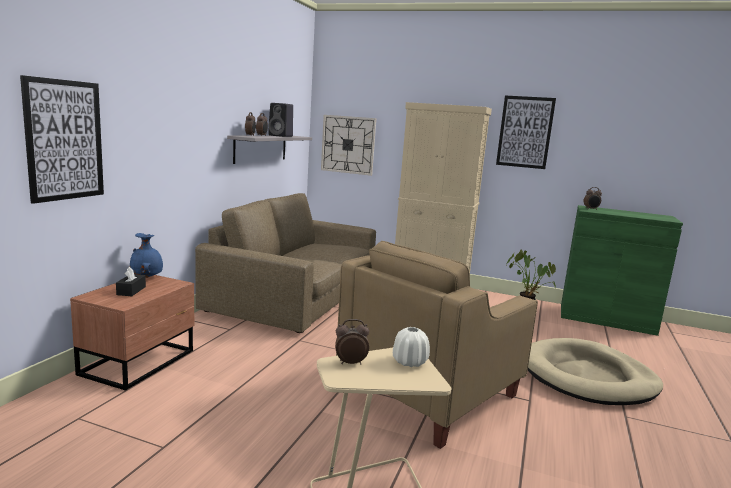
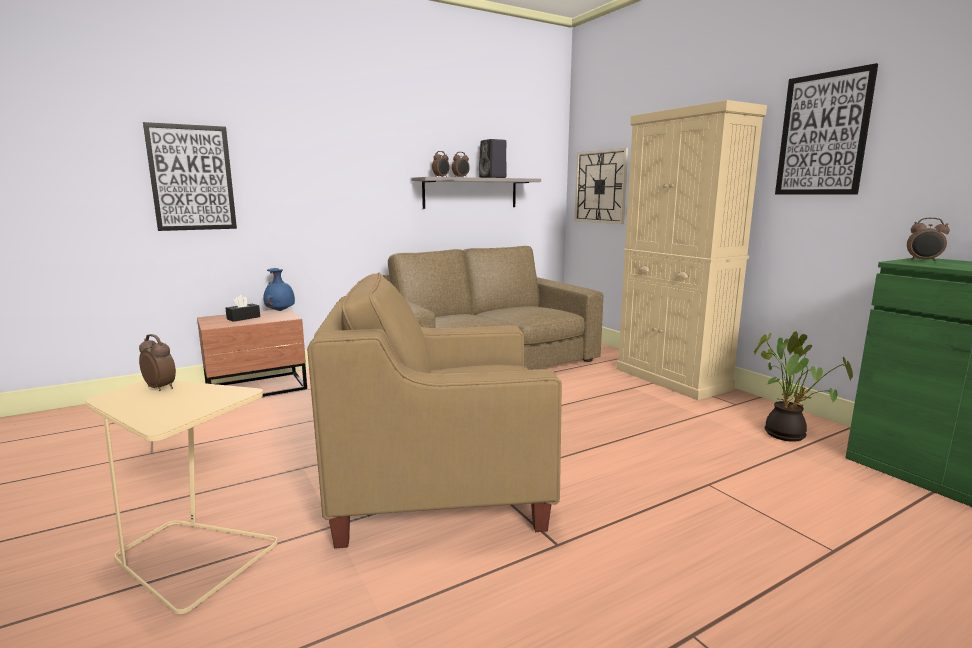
camera: 40 degrees right, 0 degrees up
white vase [393,327,430,367] -> none
beige dog bed [528,338,663,405] -> none

